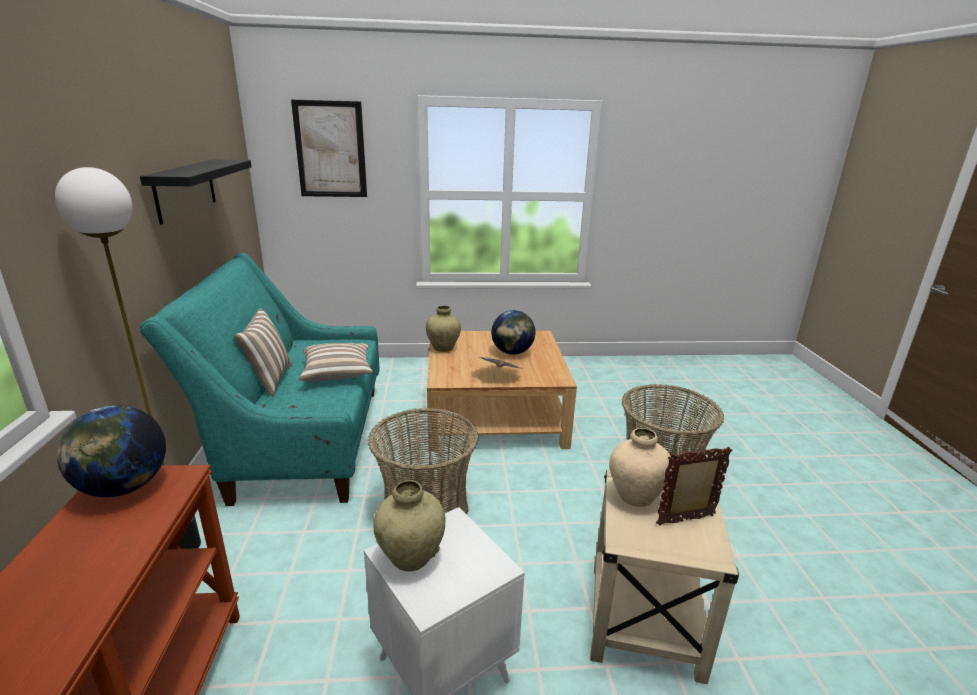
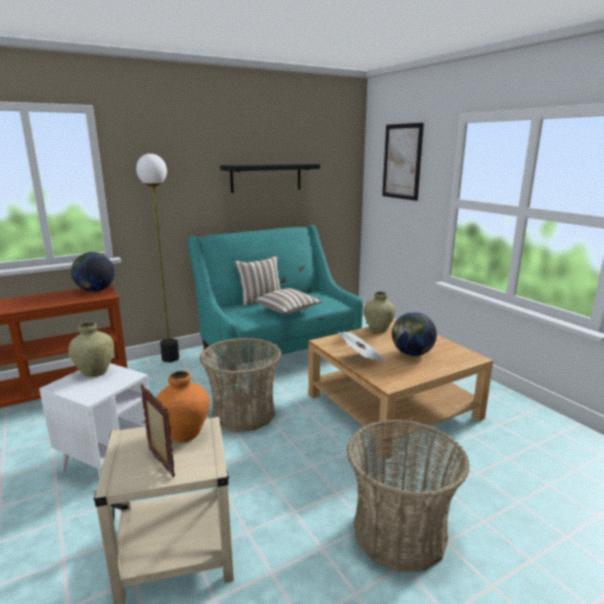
camera: 65 degrees right, 5 degrees down
beige vase [609,428,673,507] -> orange vase [157,371,210,443]

